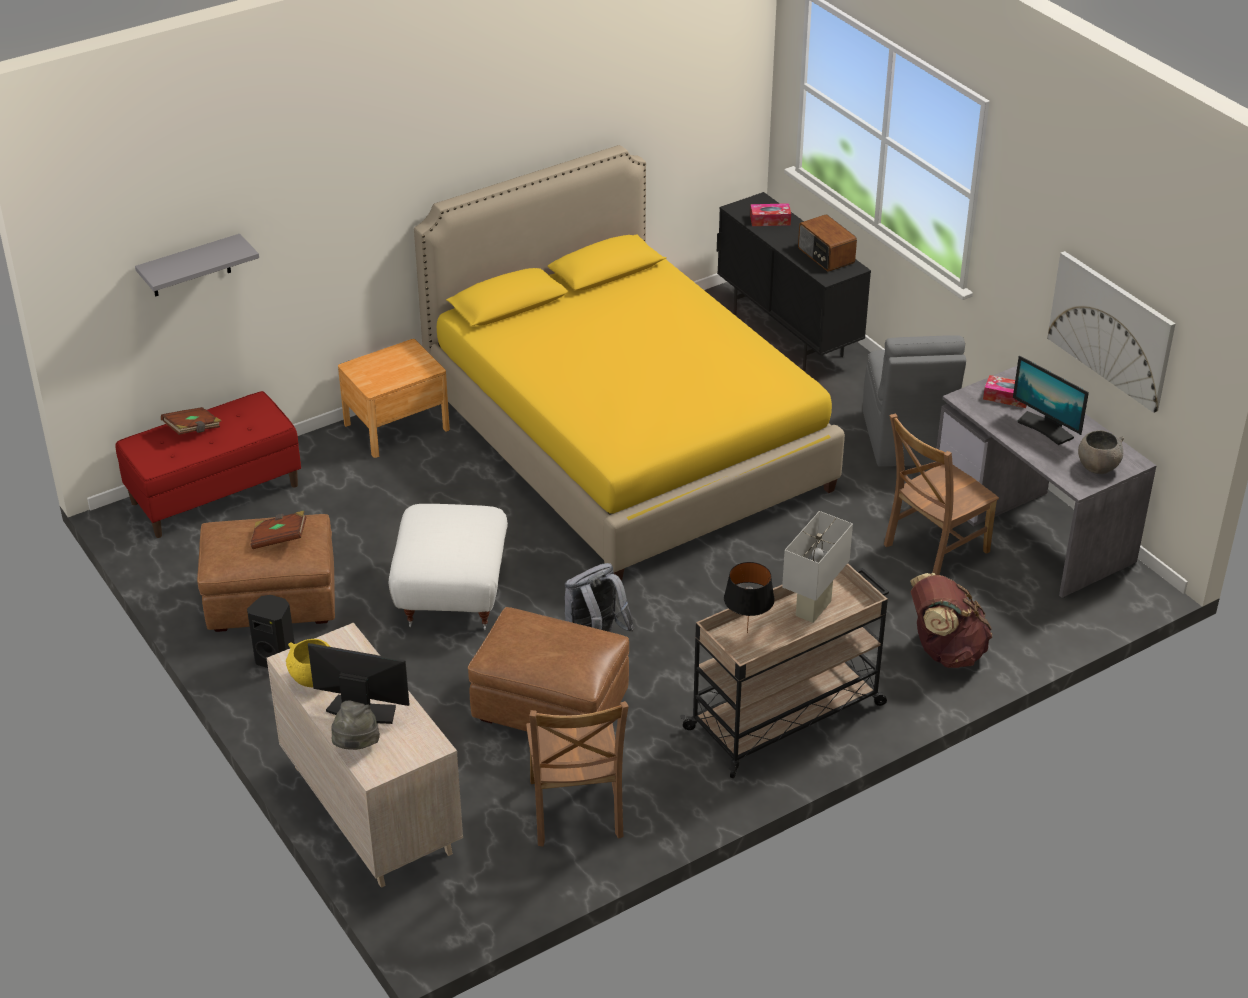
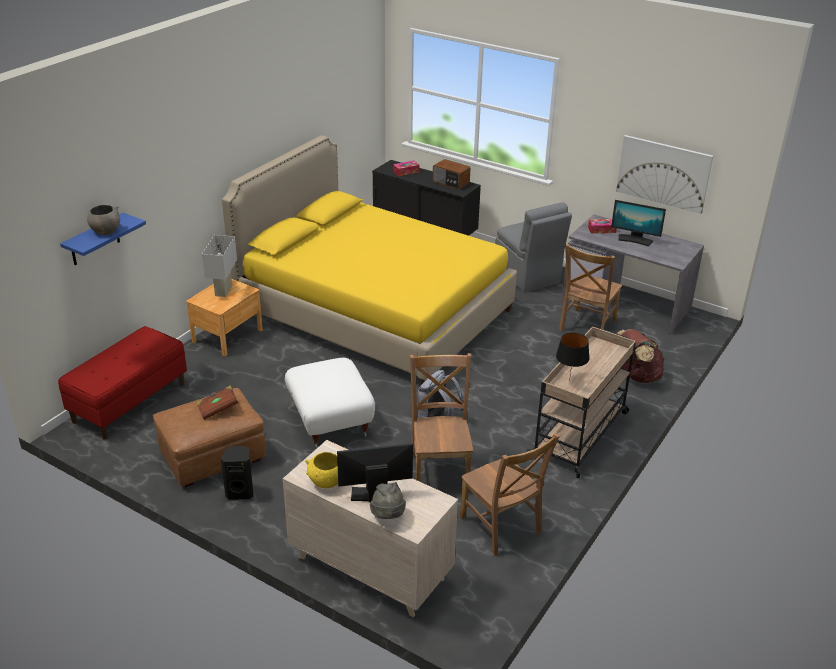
camera: 25 degrees left, 5 degrees down
grey shelf [135,234,259,297] -> blue shelf [60,213,146,265]
brown book [161,407,221,435] -> none
brown ottoman [468,607,629,731] -> brown chair [410,353,473,491]
white table lamp [782,511,853,623] -> white table lamp moved to [202,235,237,297]
grey bowl [1078,430,1124,474] -> grey bowl moved to [87,205,120,235]

